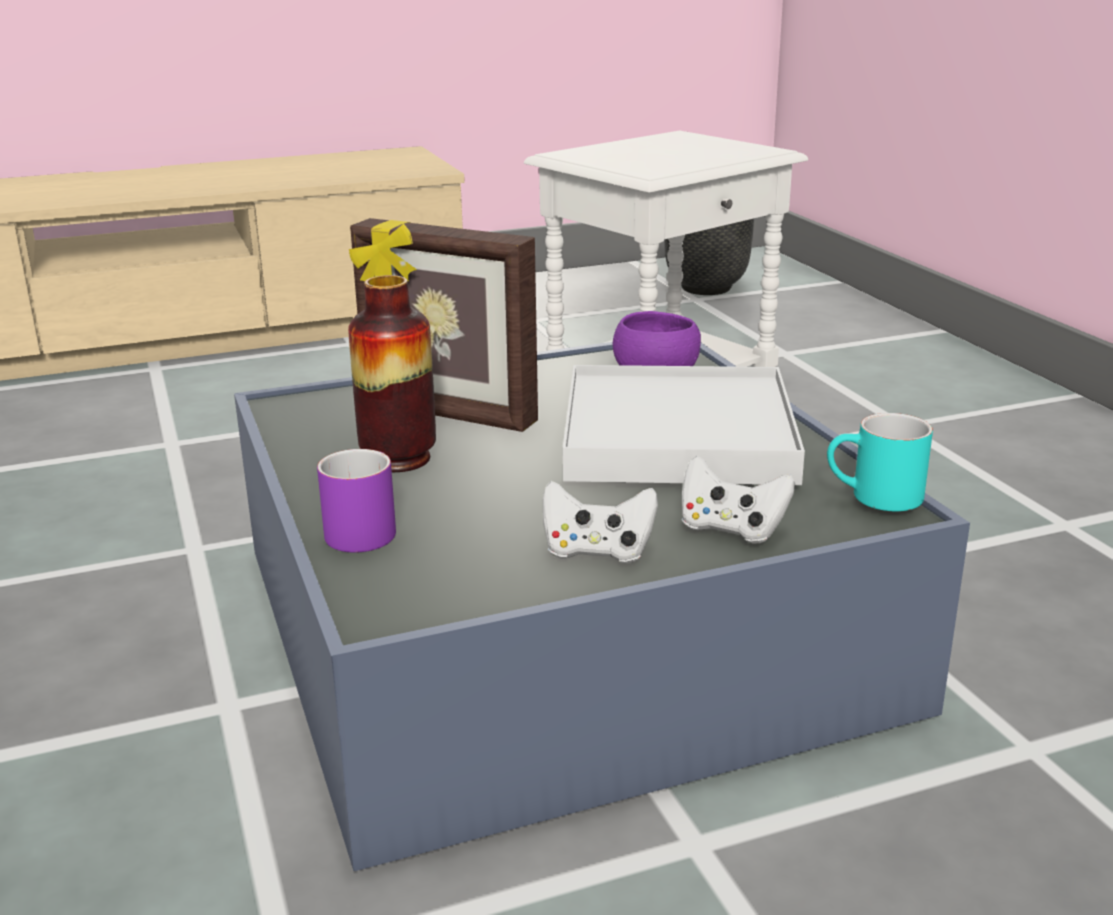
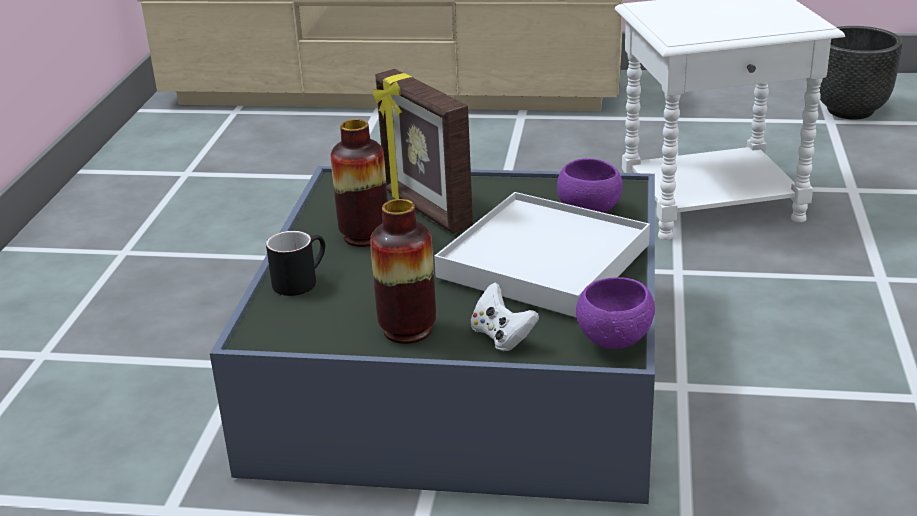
camera: 30 degrees right, 5 degrees up
purple mug [317,449,396,553] -> black mug [266,231,325,296]
white game controller [543,481,658,564] -> vase [370,199,436,344]
turquoise mug [827,413,933,511] -> purple bowl [576,277,655,349]

